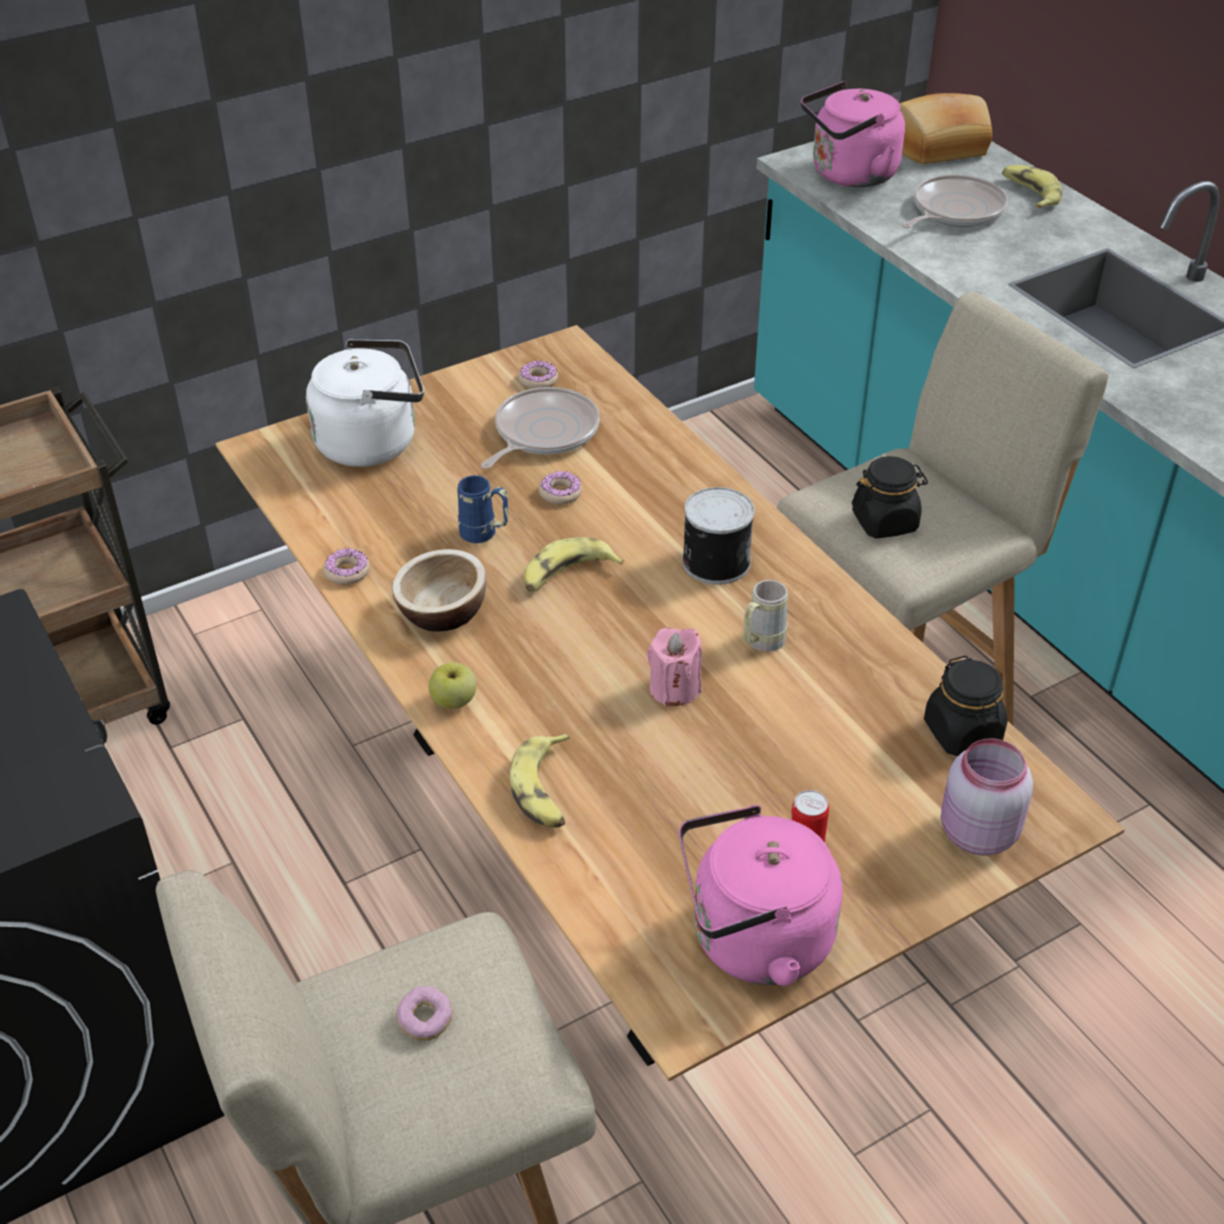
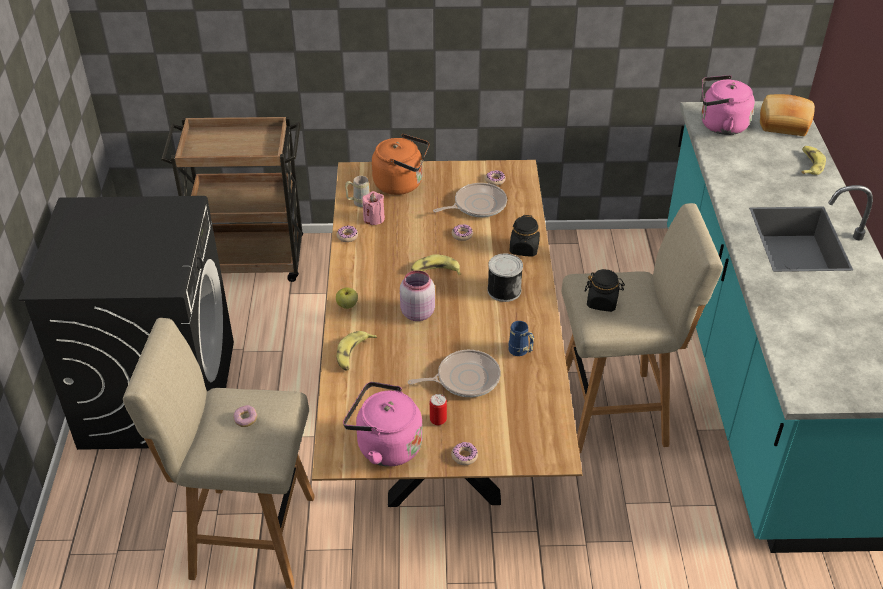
camera: 30 degrees right, 0 degrees up
white kettle [306,339,424,467] -> orange kettle [372,134,429,195]
bowl [392,549,486,631] -> none
blue mug [457,475,508,543] -> blue mug moved to [508,321,534,356]
pink candle [647,628,702,707] -> pink candle moved to [362,191,385,225]
beige mug [743,580,788,652] -> beige mug moved to [345,176,370,207]
frying pan [902,174,1008,228] -> frying pan moved to [408,350,501,397]
black jar [924,656,1007,756] -> black jar moved to [509,215,540,257]
pink jar [941,739,1033,856] -> pink jar moved to [400,270,435,321]
none -> donut [451,442,478,465]

